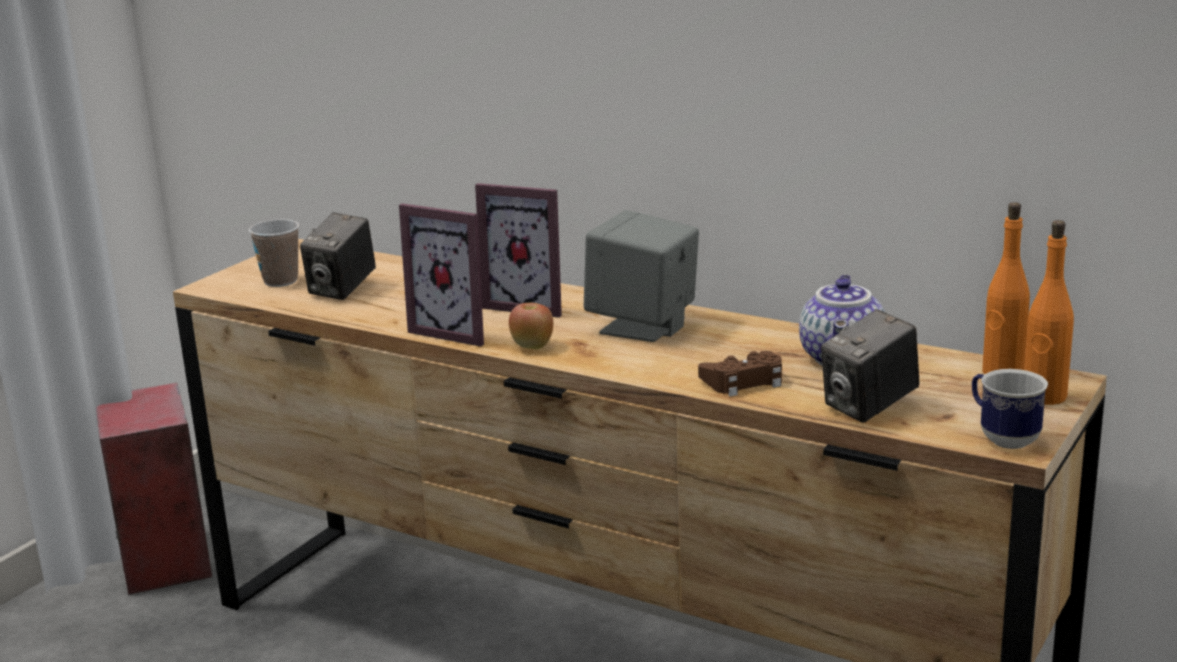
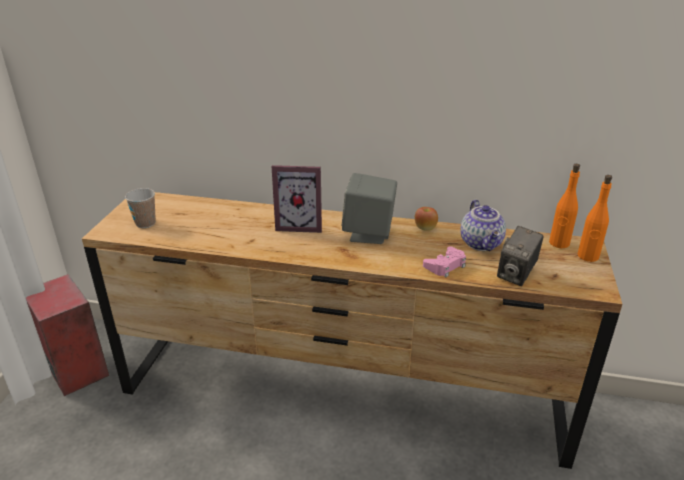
camera: 20 degrees left, 10 degrees up
camera [300,212,376,300] -> none
picture frame [399,203,484,347] -> none
apple [509,303,553,349] -> apple moved to [415,207,438,231]
brown game controller [698,351,782,397] -> pink game controller [423,246,466,277]
mug [972,369,1048,449] -> none

